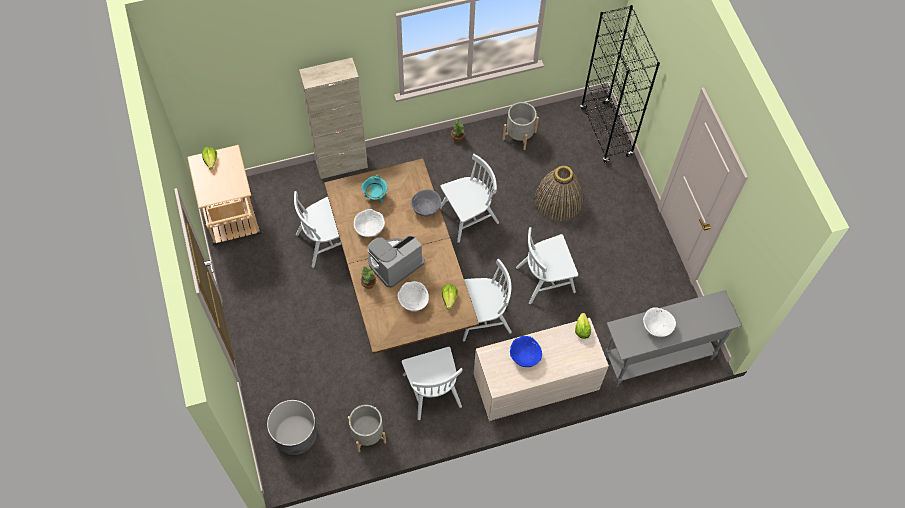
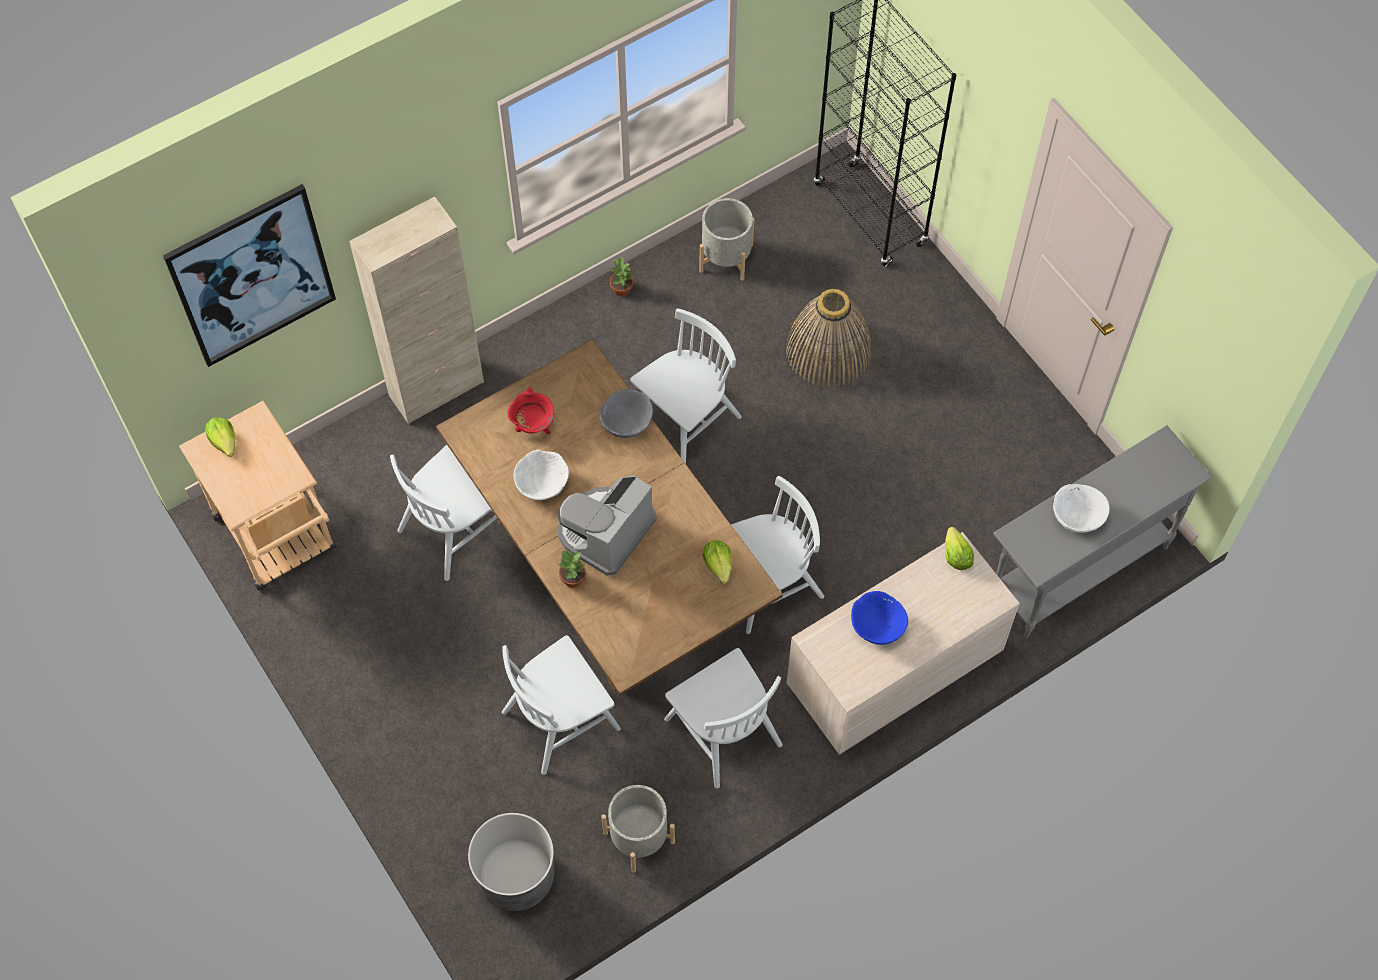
camera: 15 degrees left, 0 degrees up
turquoise cooking pot [361,174,388,203] -> red cooking pot [507,387,554,434]
white bowl [397,281,429,312] -> none
white chair [516,227,578,304] -> white chair moved to [502,635,621,775]
none -> picture [163,184,336,367]

